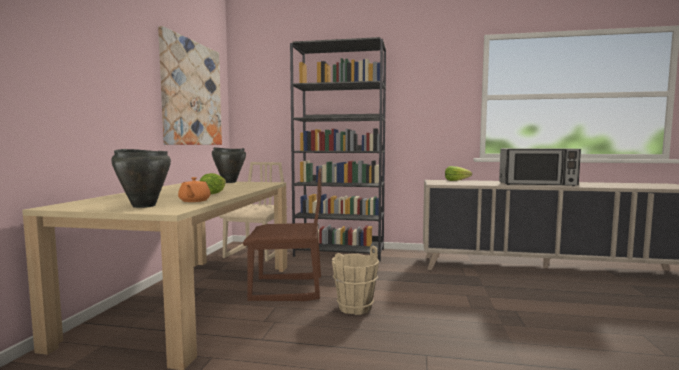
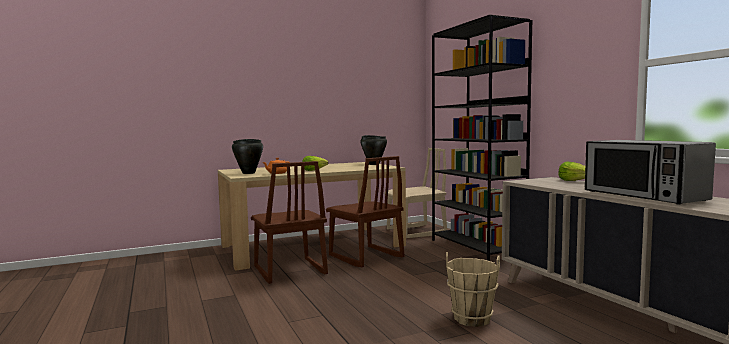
camera: 55 degrees right, 0 degrees up
picture [158,26,222,145] -> none
beige bucket [332,246,379,315] -> beige bucket moved to [446,252,500,327]
none -> brown chair [251,161,328,284]

